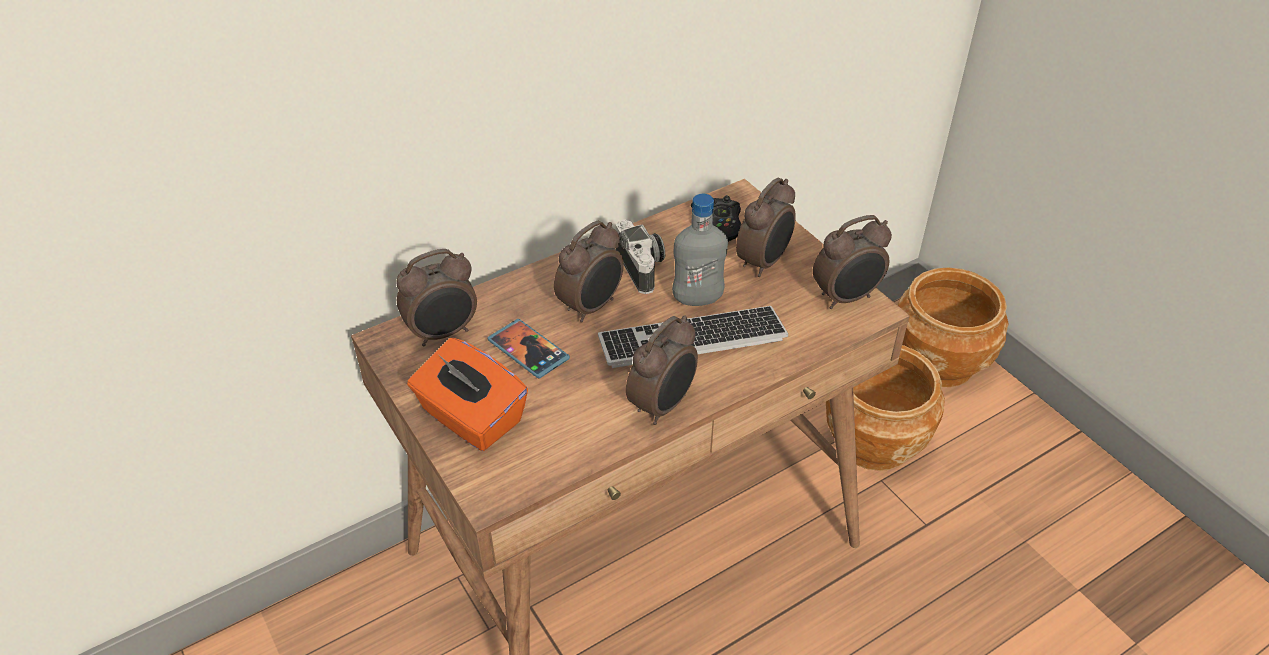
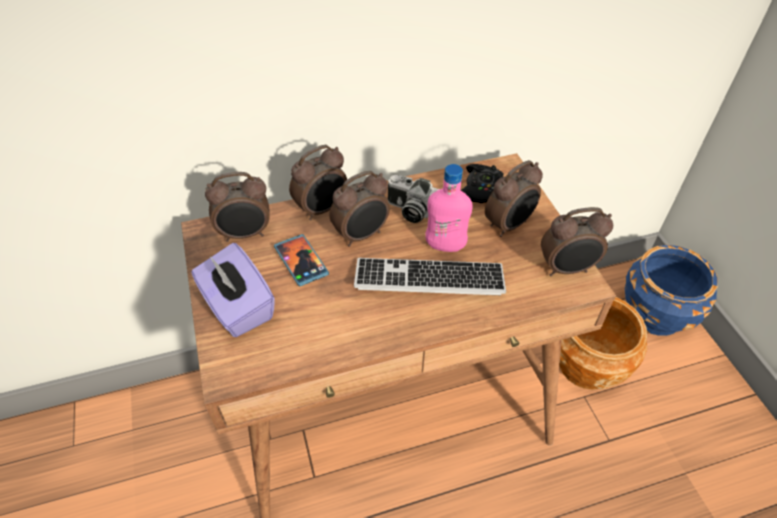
camera: 15 degrees right, 5 degrees up
orange tissue box [407,338,528,451] -> purple tissue box [191,243,275,337]
camera [616,219,665,294] -> camera turned 120 degrees clockwise [387,175,440,223]
alarm clock [626,315,698,425] -> alarm clock moved to [289,145,347,220]
grey bottle [672,194,728,306] -> pink bottle [425,164,473,252]
brown planter [897,267,1009,387] -> blue planter [625,245,718,336]

